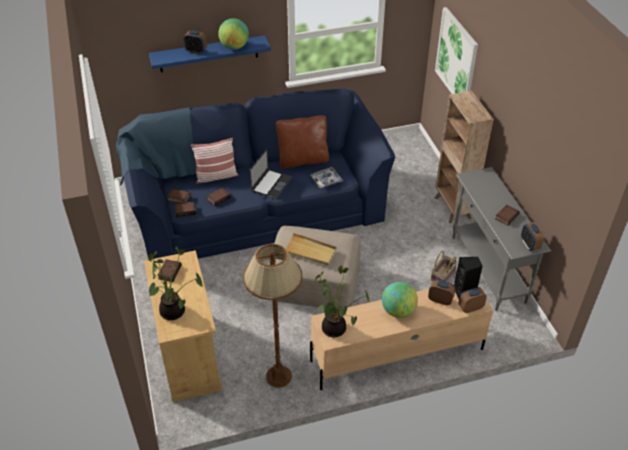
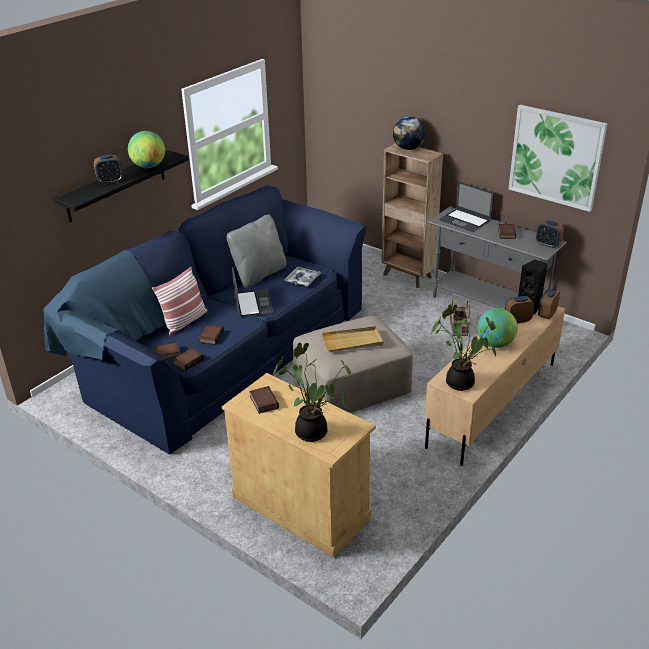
camera: 35 degrees left, 10 degrees down
blue shelf [149,35,271,72] -> black shelf [54,150,189,222]
brown floor lamp [243,244,303,388] -> none
brown pillow [276,115,329,169] -> grey pillow [227,214,286,288]
picture [435,7,478,94] -> picture moved to [508,105,607,212]
none -> globe [393,116,426,150]
none -> laptop [439,182,493,232]

